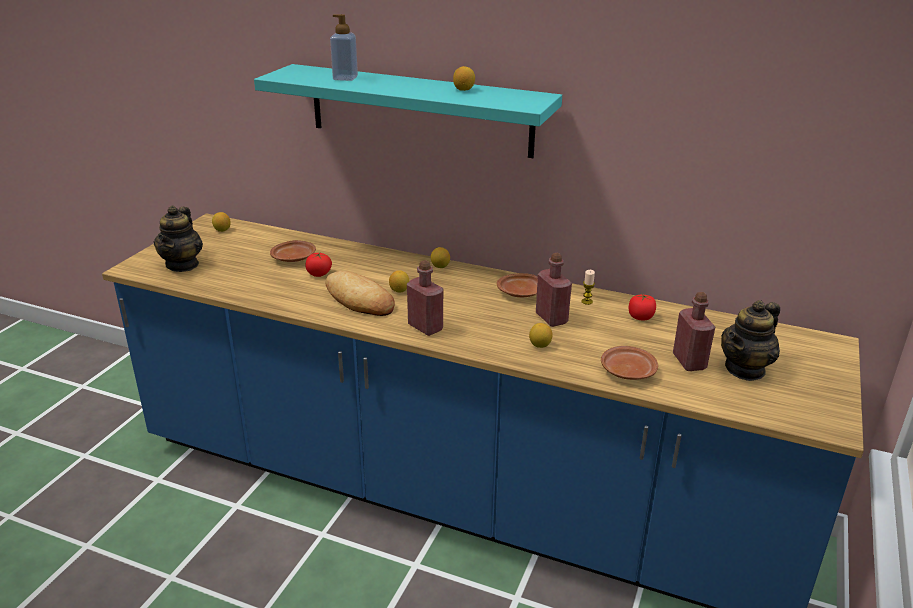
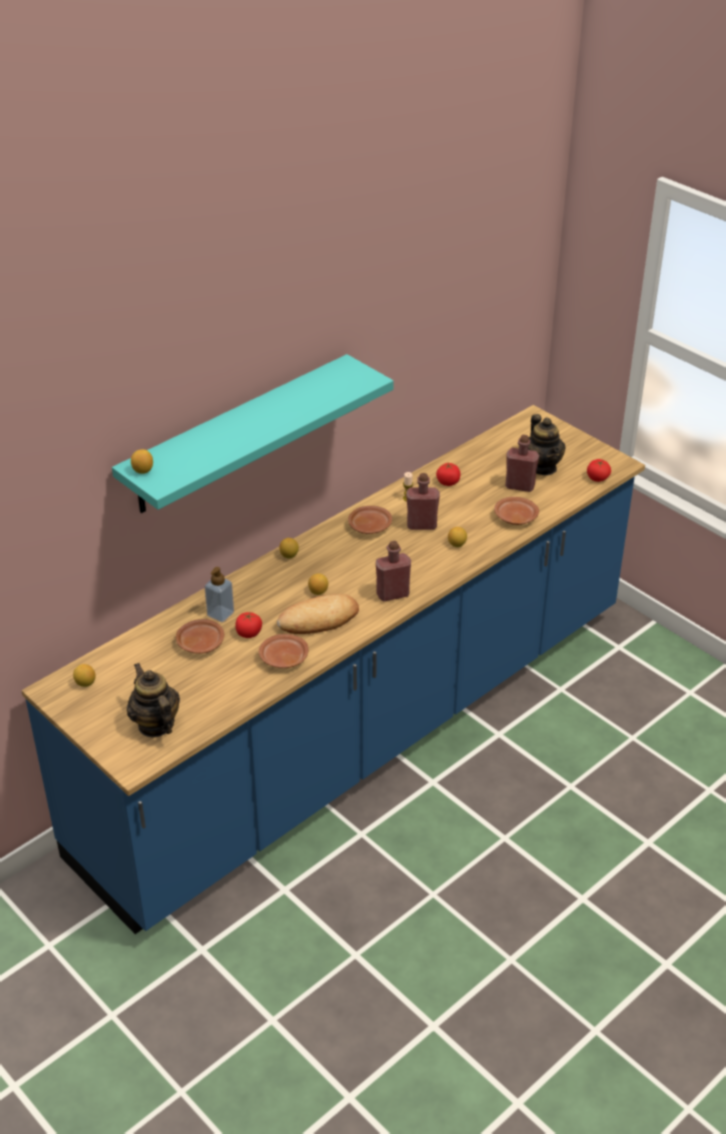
camera: 65 degrees left, 10 degrees up
teapot [154,206,203,272] -> teapot turned 150 degrees counterclockwise [127,663,180,737]
soap dispenser [330,14,358,81] -> soap dispenser moved to [205,567,234,622]
lemon [453,66,475,91] -> lemon moved to [131,449,153,474]
none -> brown plate [259,634,309,668]
none -> tomato [587,459,611,482]

